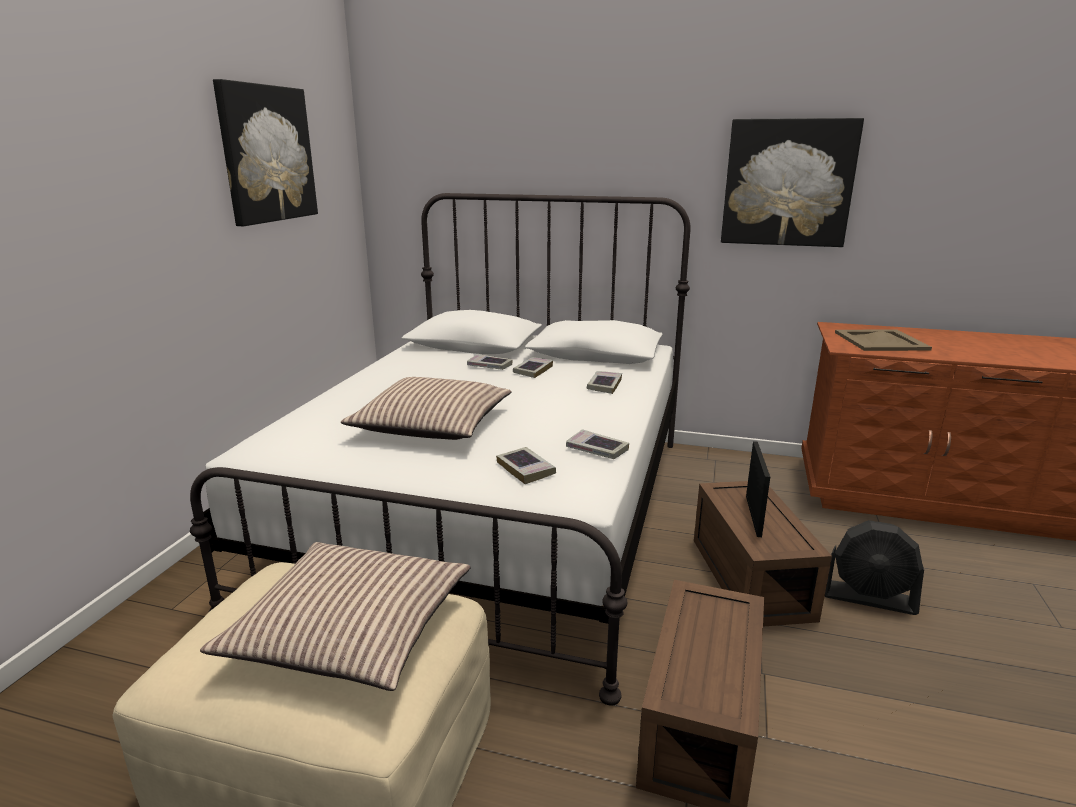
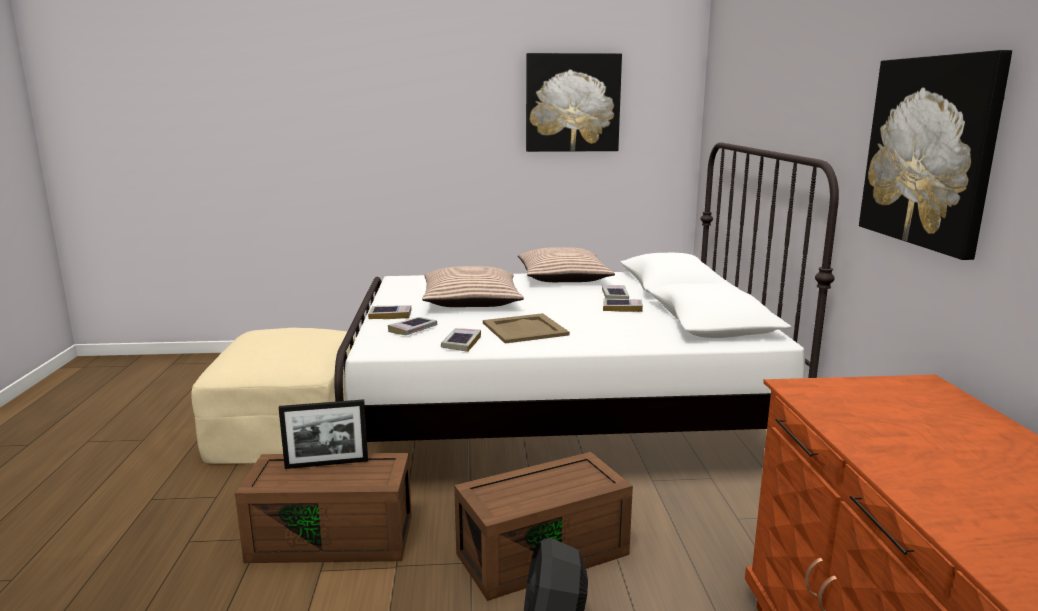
camera: 70 degrees right, 5 degrees down
pillow [200,542,471,691] -> pillow moved to [518,247,615,282]
book [587,371,622,394] -> book moved to [368,305,412,319]
picture frame [746,441,770,537] -> picture frame moved to [279,399,368,469]
beige tray [835,329,932,351] -> beige tray moved to [483,313,570,344]

